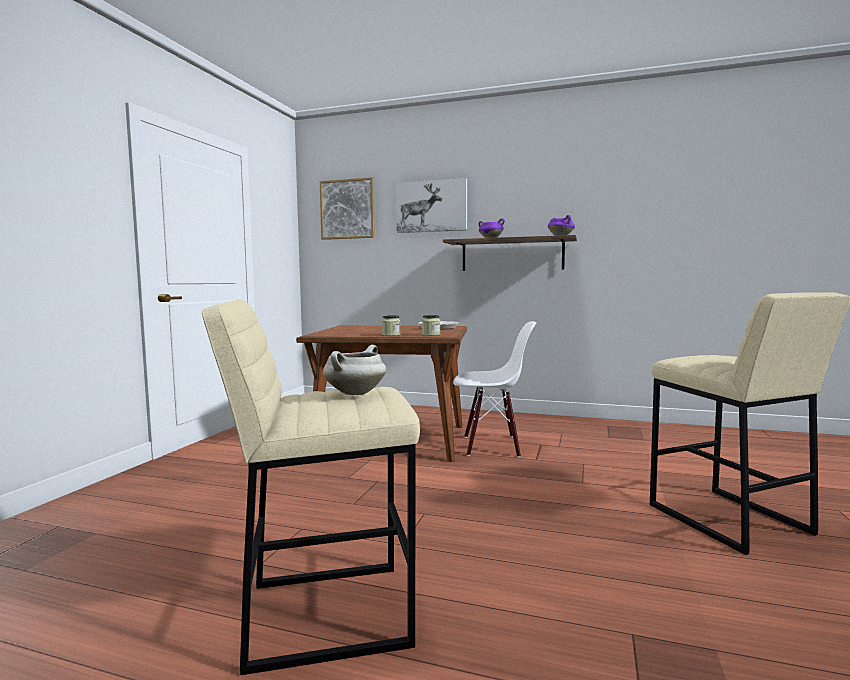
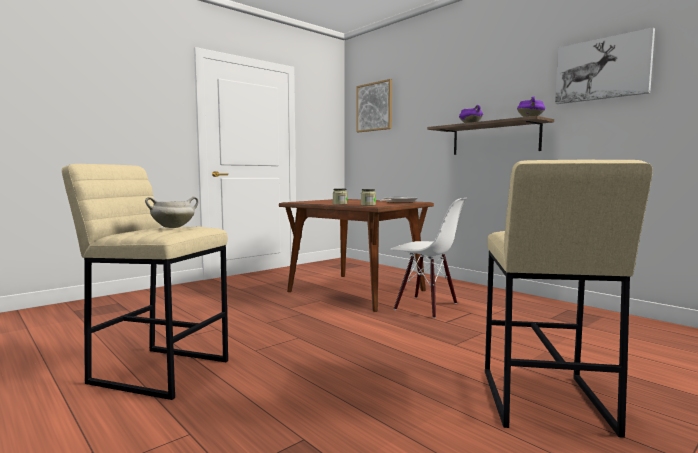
camera: 30 degrees right, 0 degrees up
picture [396,178,467,233] -> picture moved to [555,27,655,104]

